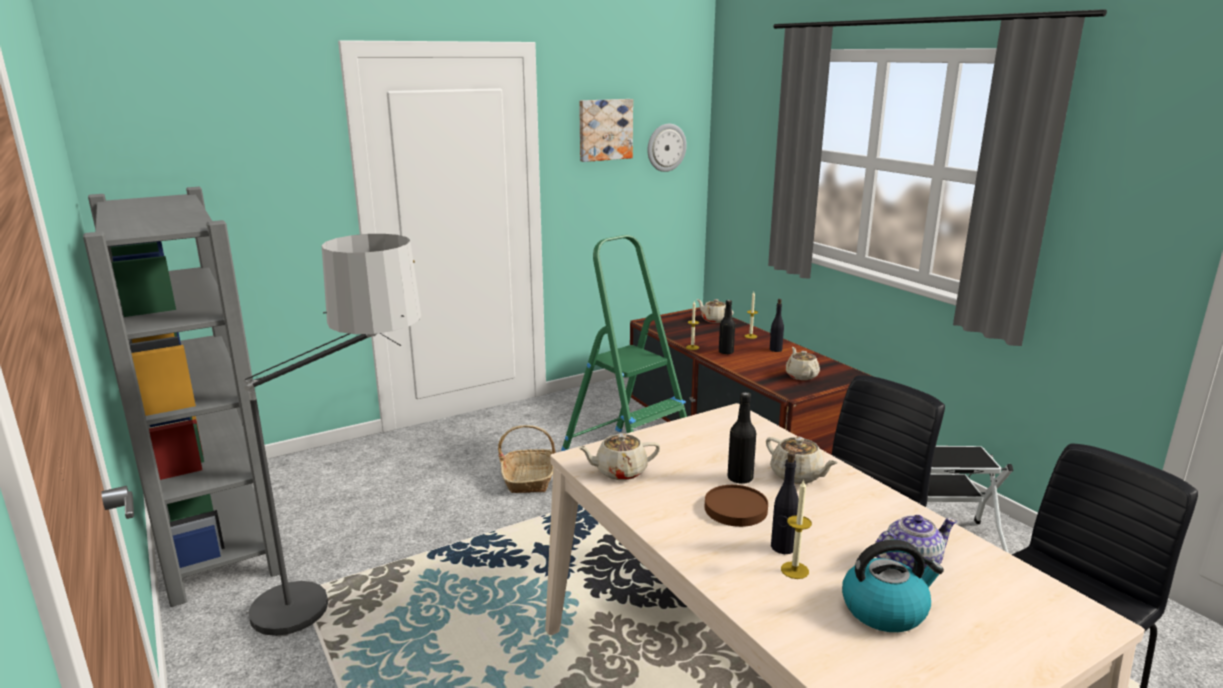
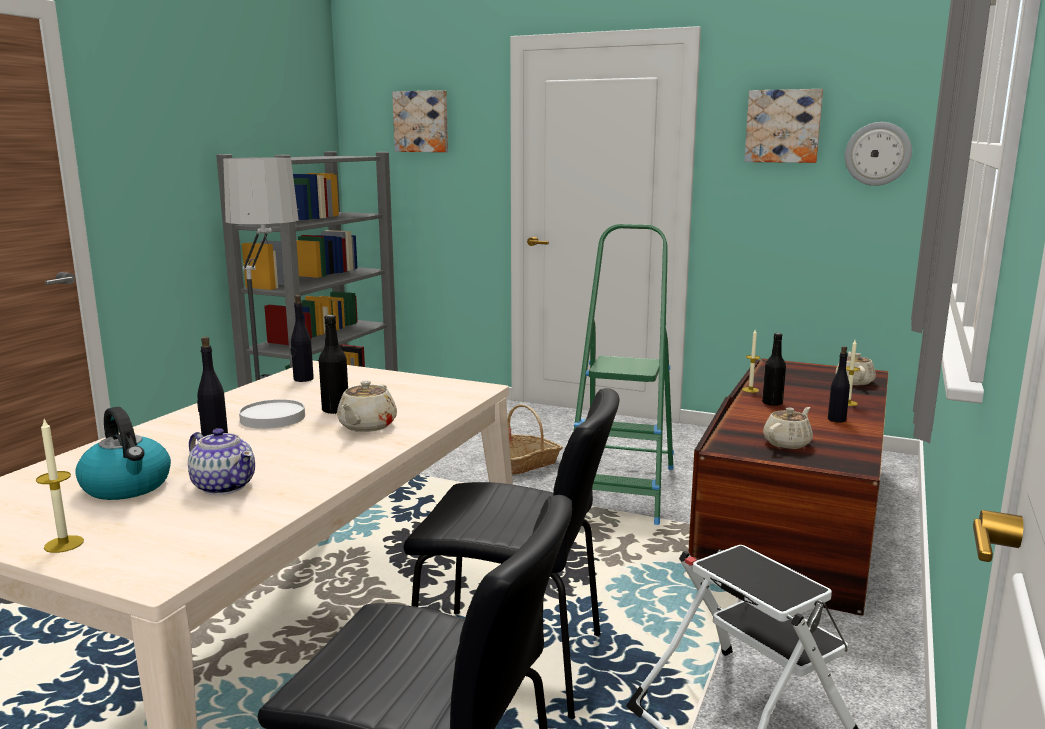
camera: 55 degrees right, 5 degrees down
beige teapot [577,433,660,480] -> black bottle [291,295,314,382]
brown plate [705,485,768,527] -> white plate [239,399,305,429]
candle [781,479,812,579] -> candle moved to [36,419,84,553]
none -> picture [392,90,448,152]

